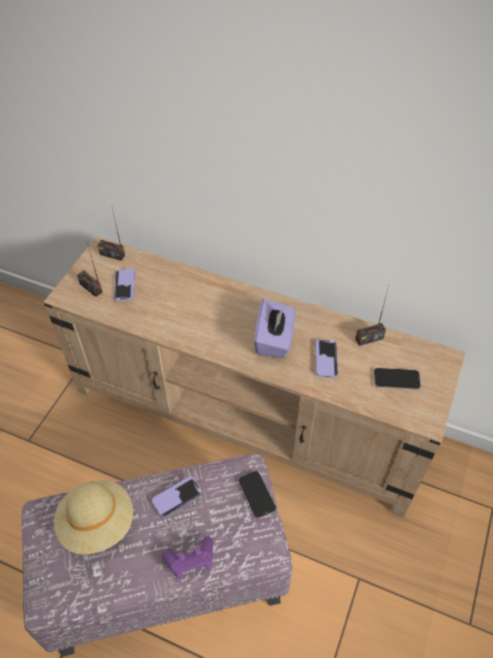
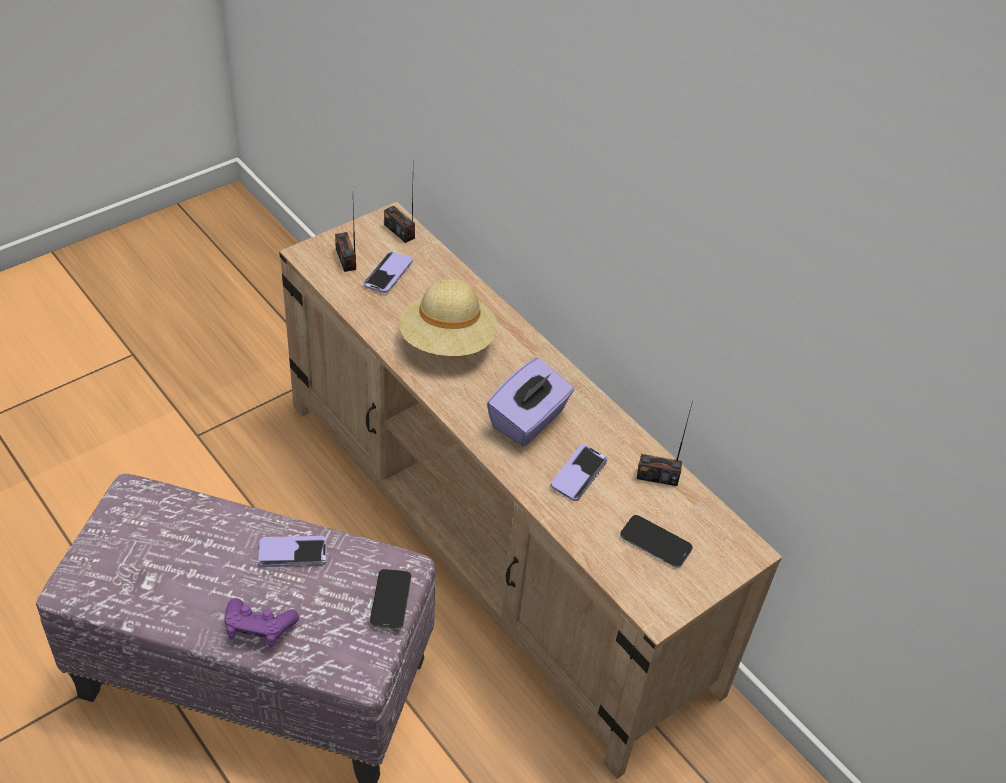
camera: 25 degrees right, 5 degrees down
beige hat [54,480,133,554] -> beige hat moved to [399,279,497,356]

